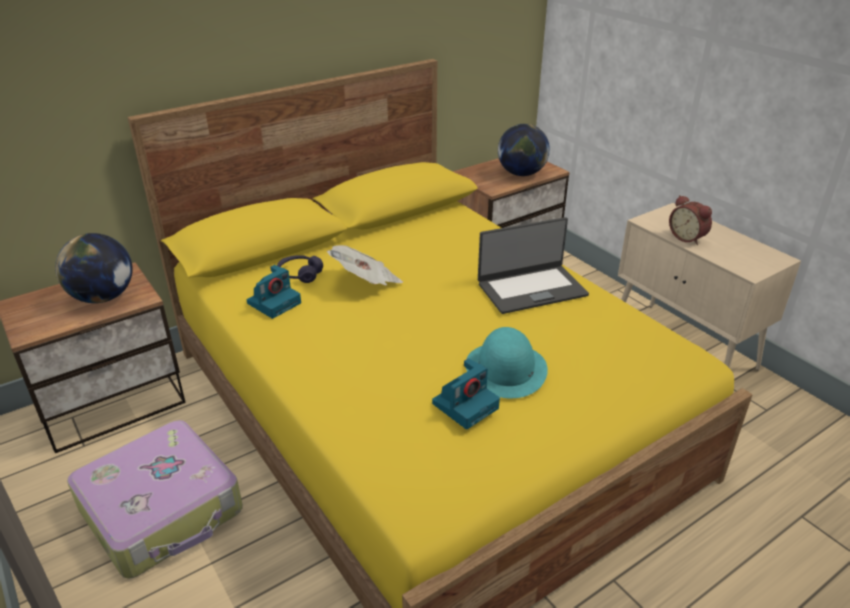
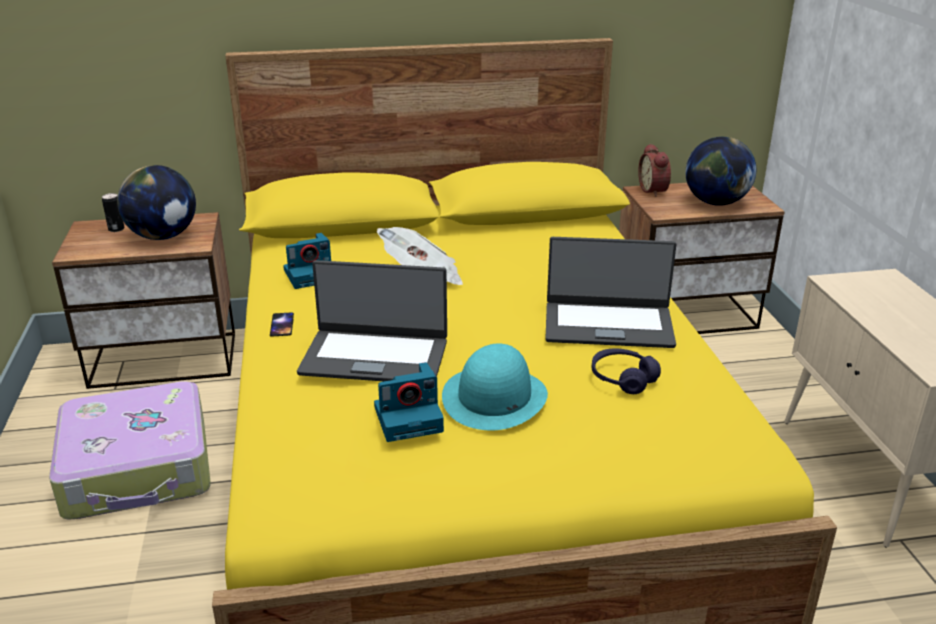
camera: 25 degrees right, 5 degrees down
purple headphones [277,255,323,283] -> purple headphones moved to [592,349,661,394]
alarm clock [669,195,712,245] -> alarm clock moved to [638,144,671,197]
none -> can [102,193,124,232]
none -> phone [270,312,294,337]
none -> laptop [297,260,447,381]

